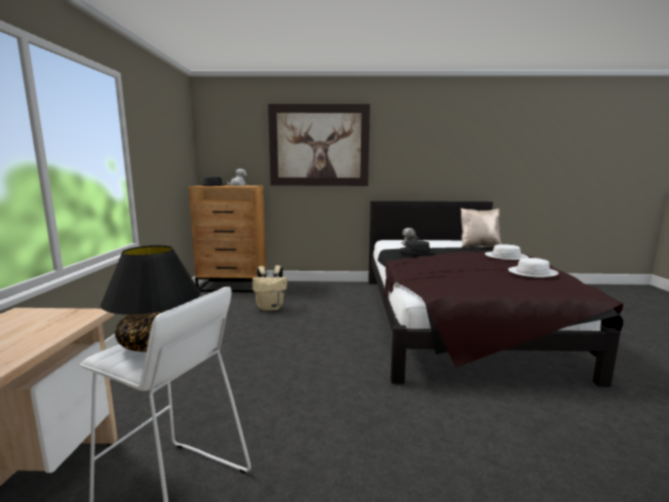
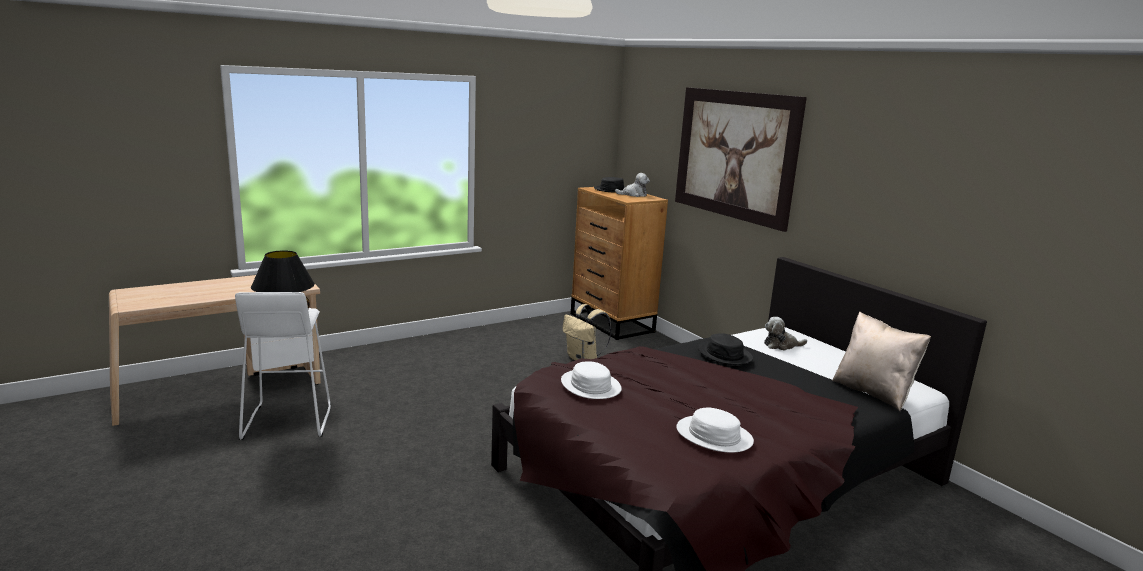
camera: 55 degrees right, 5 degrees up
white hat [485,244,528,260] -> white hat moved to [561,361,622,399]

